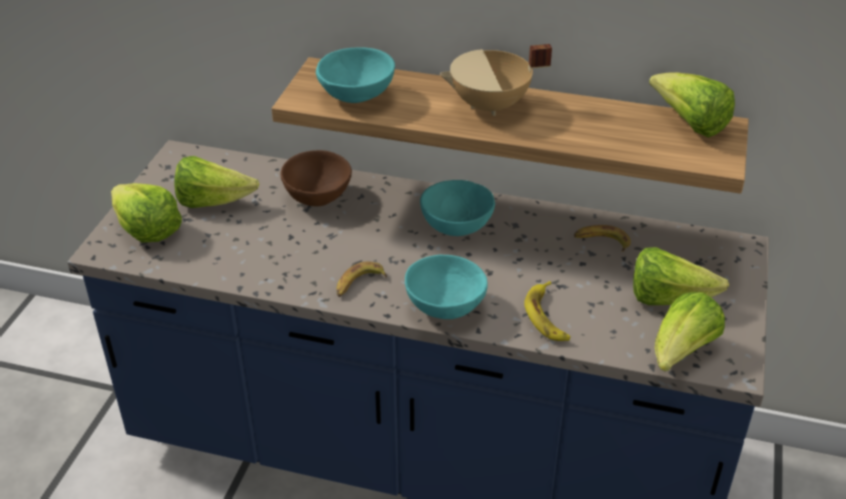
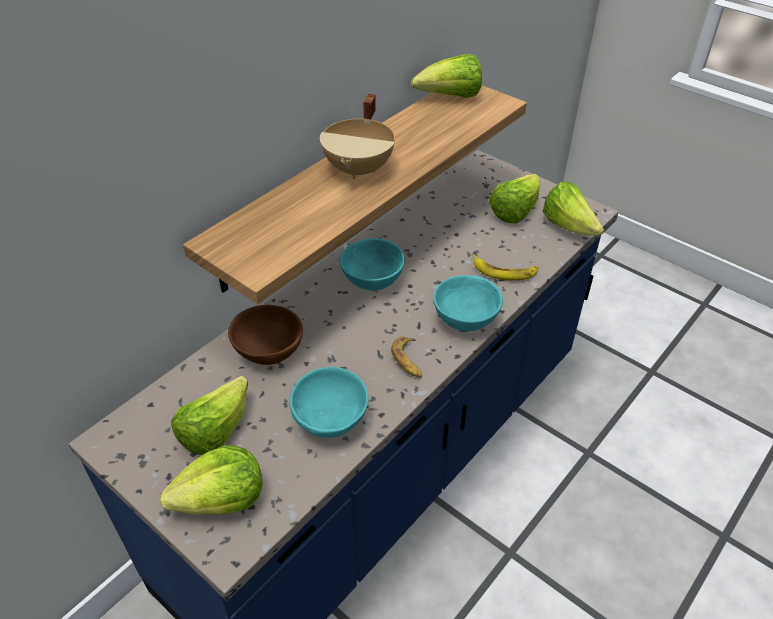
camera: 65 degrees left, 5 degrees up
turquoise bowl [316,47,395,103] -> turquoise bowl moved to [289,367,368,438]
banana [574,225,631,252] -> none

